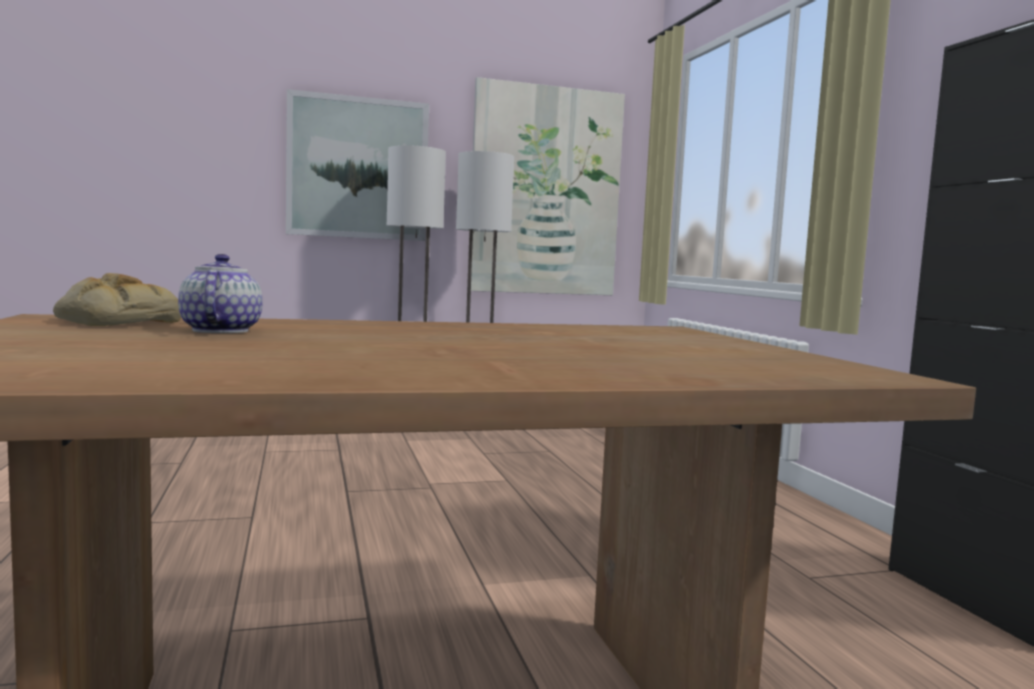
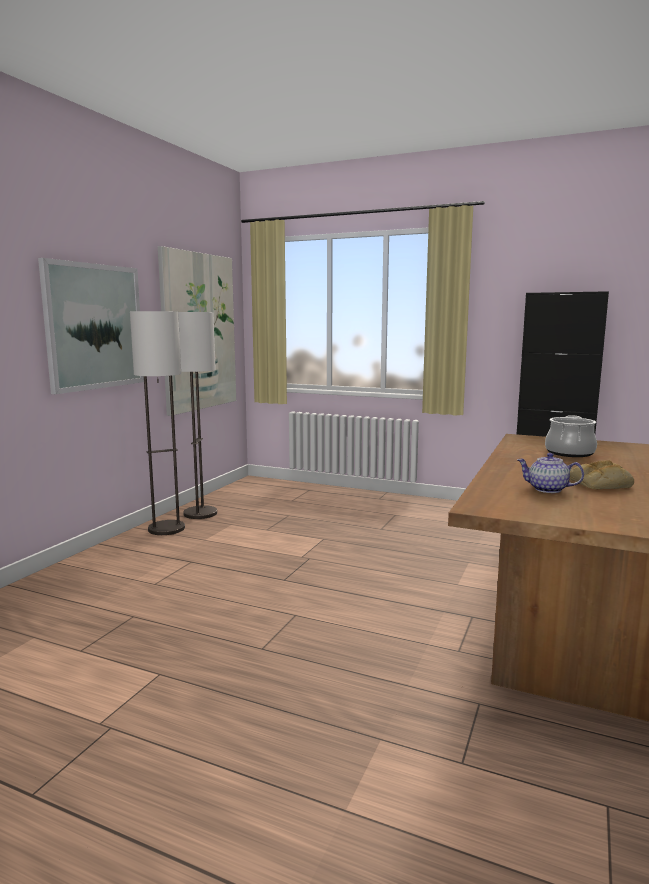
camera: 50 degrees left, 5 degrees up
bread [53,273,181,326] -> bread moved to [570,460,634,489]
none -> cooking pot [545,415,597,457]

